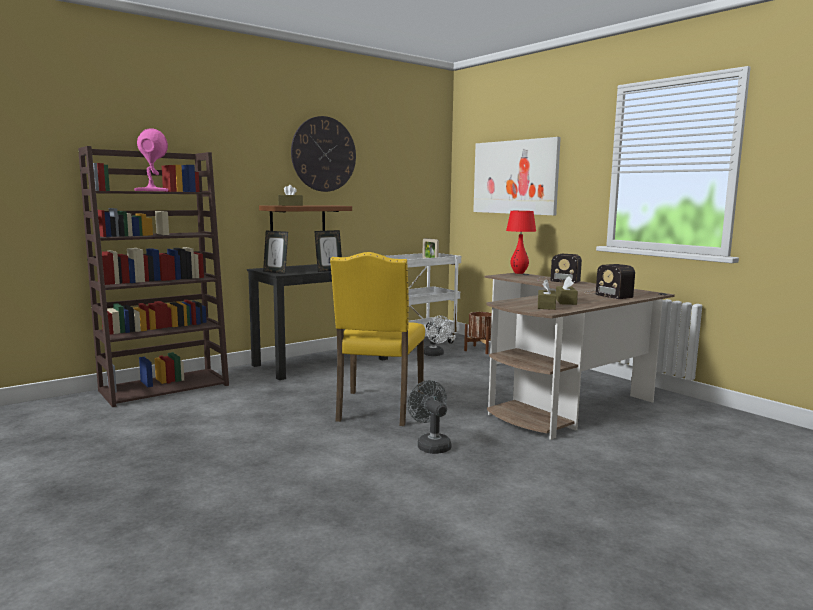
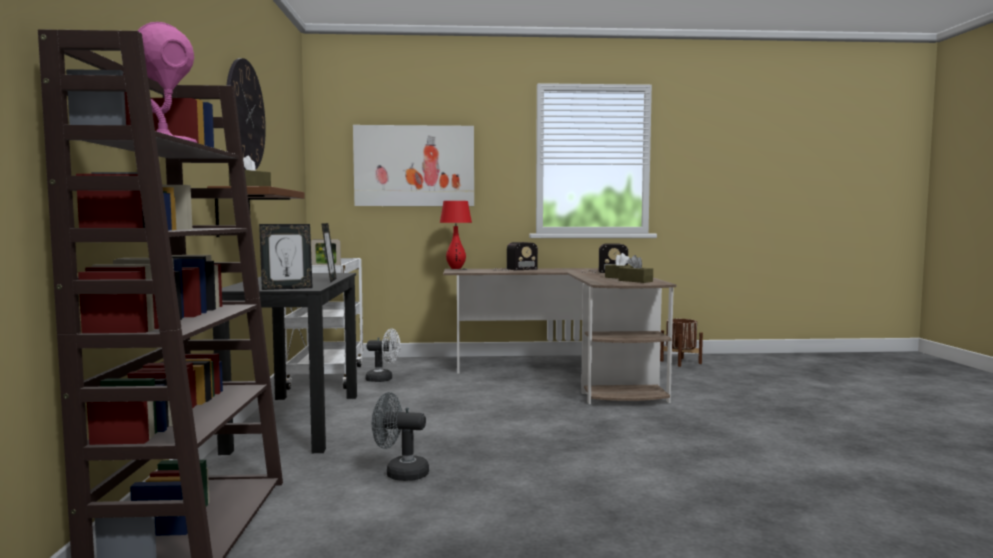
camera: 55 degrees left, 5 degrees down
yellow chair [330,252,425,426] -> none
grey fan [407,380,452,454] -> grey fan moved to [372,392,429,481]
brown planter [464,312,492,354] -> brown planter moved to [660,319,703,367]

